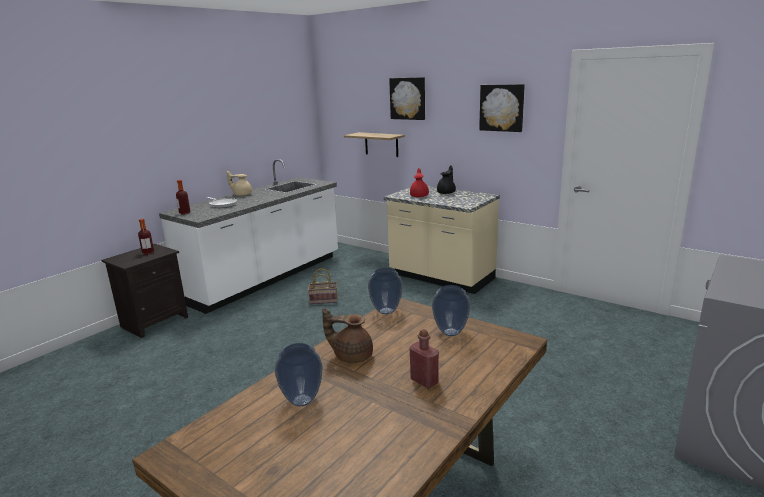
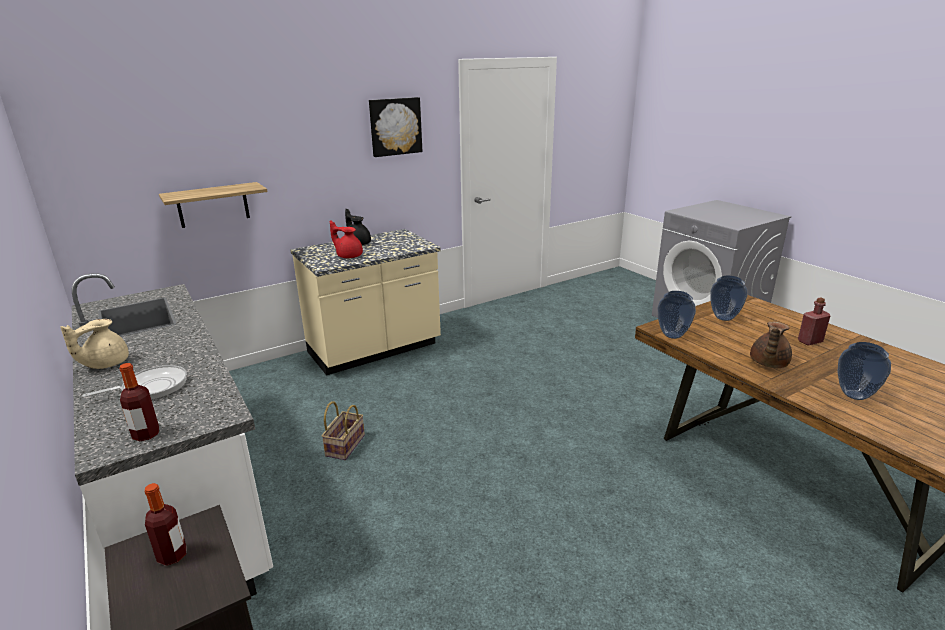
camera: 70 degrees left, 5 degrees up
picture [389,77,425,120] -> none

